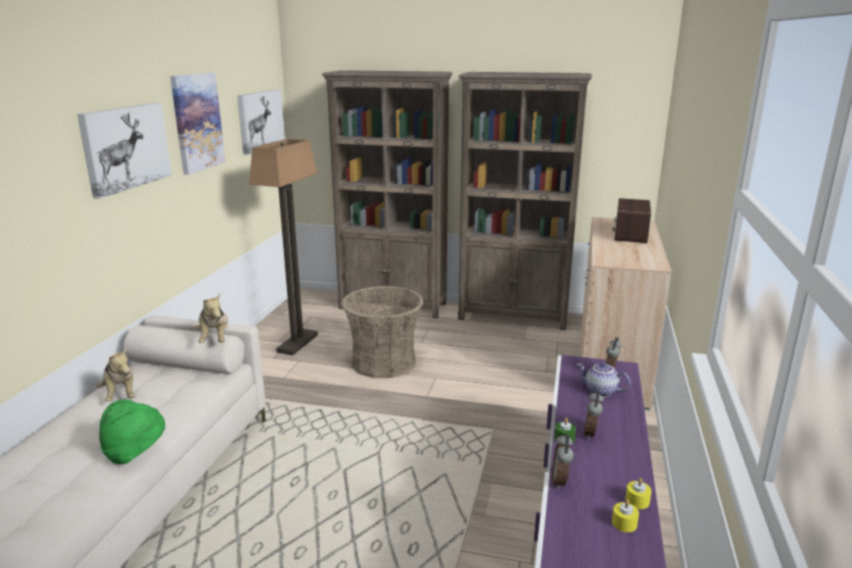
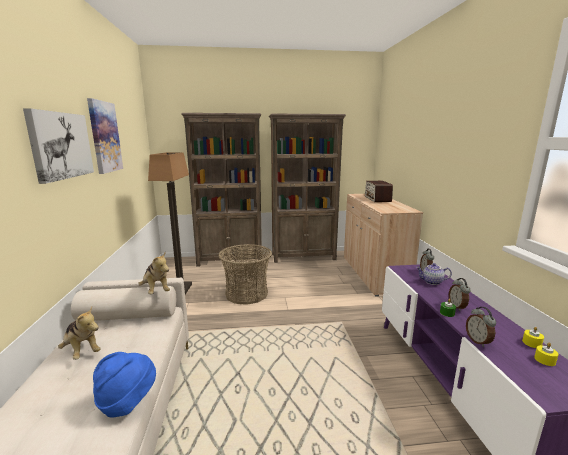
camera: 20 degrees left, 5 degrees down
green hat [99,399,165,464] -> blue hat [93,352,156,418]
picture [237,89,285,155] -> none

